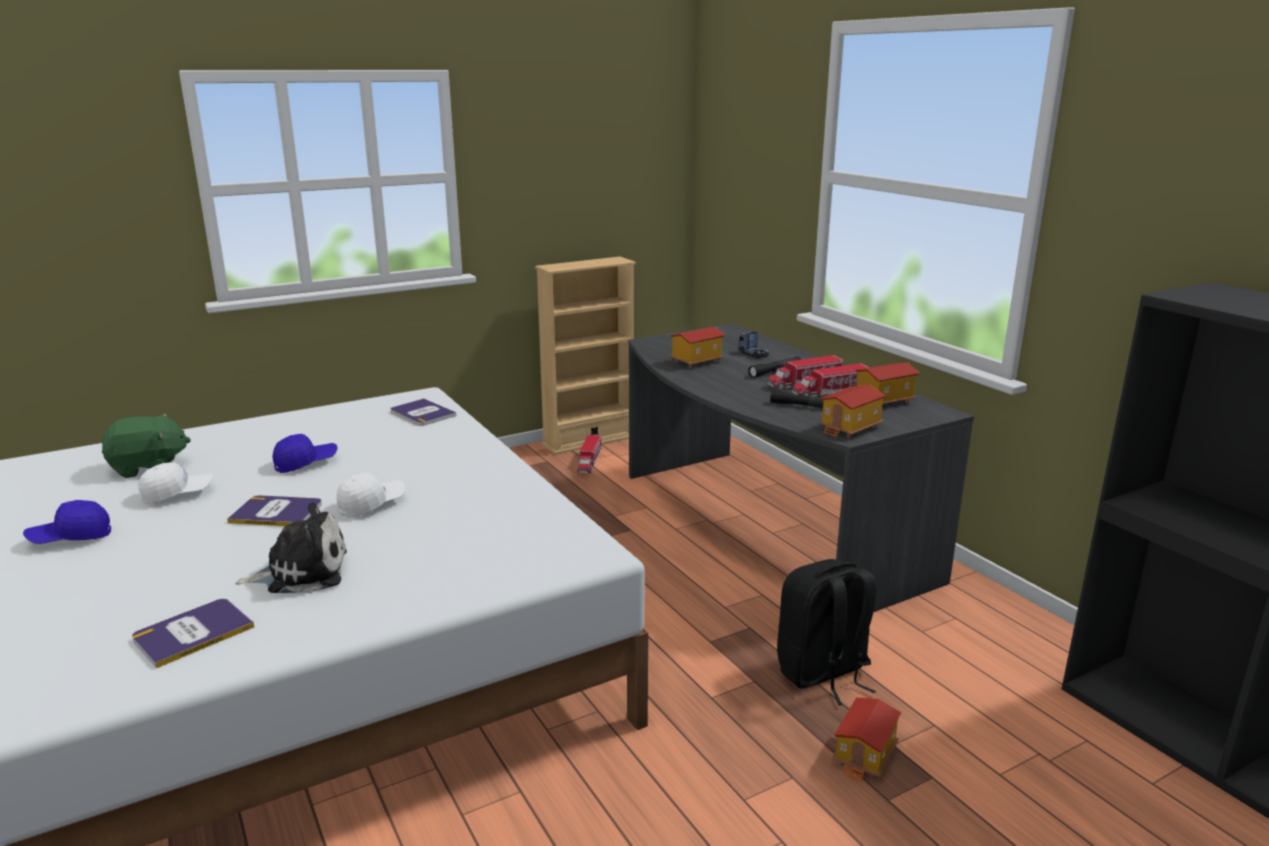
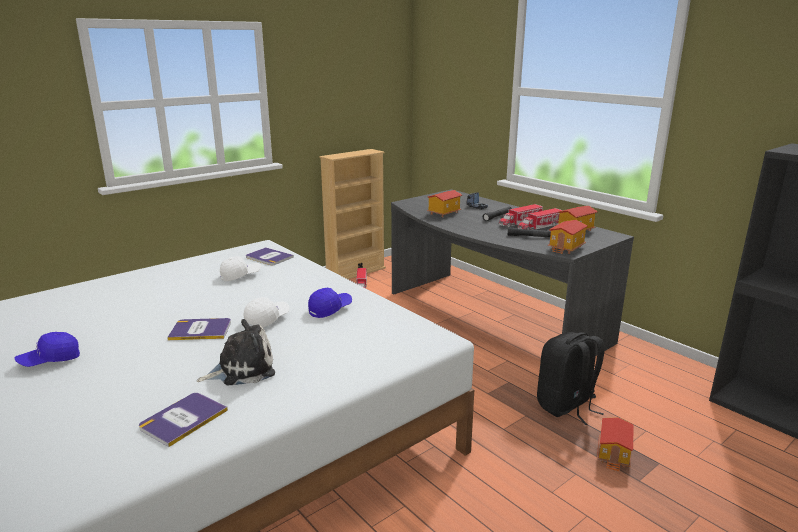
camera: 10 degrees left, 0 degrees up
green plush toy [102,413,191,478] -> none
white cap [138,462,213,504] -> white cap moved to [220,256,261,281]
blue cap [272,434,337,473] -> blue cap moved to [308,288,352,318]

